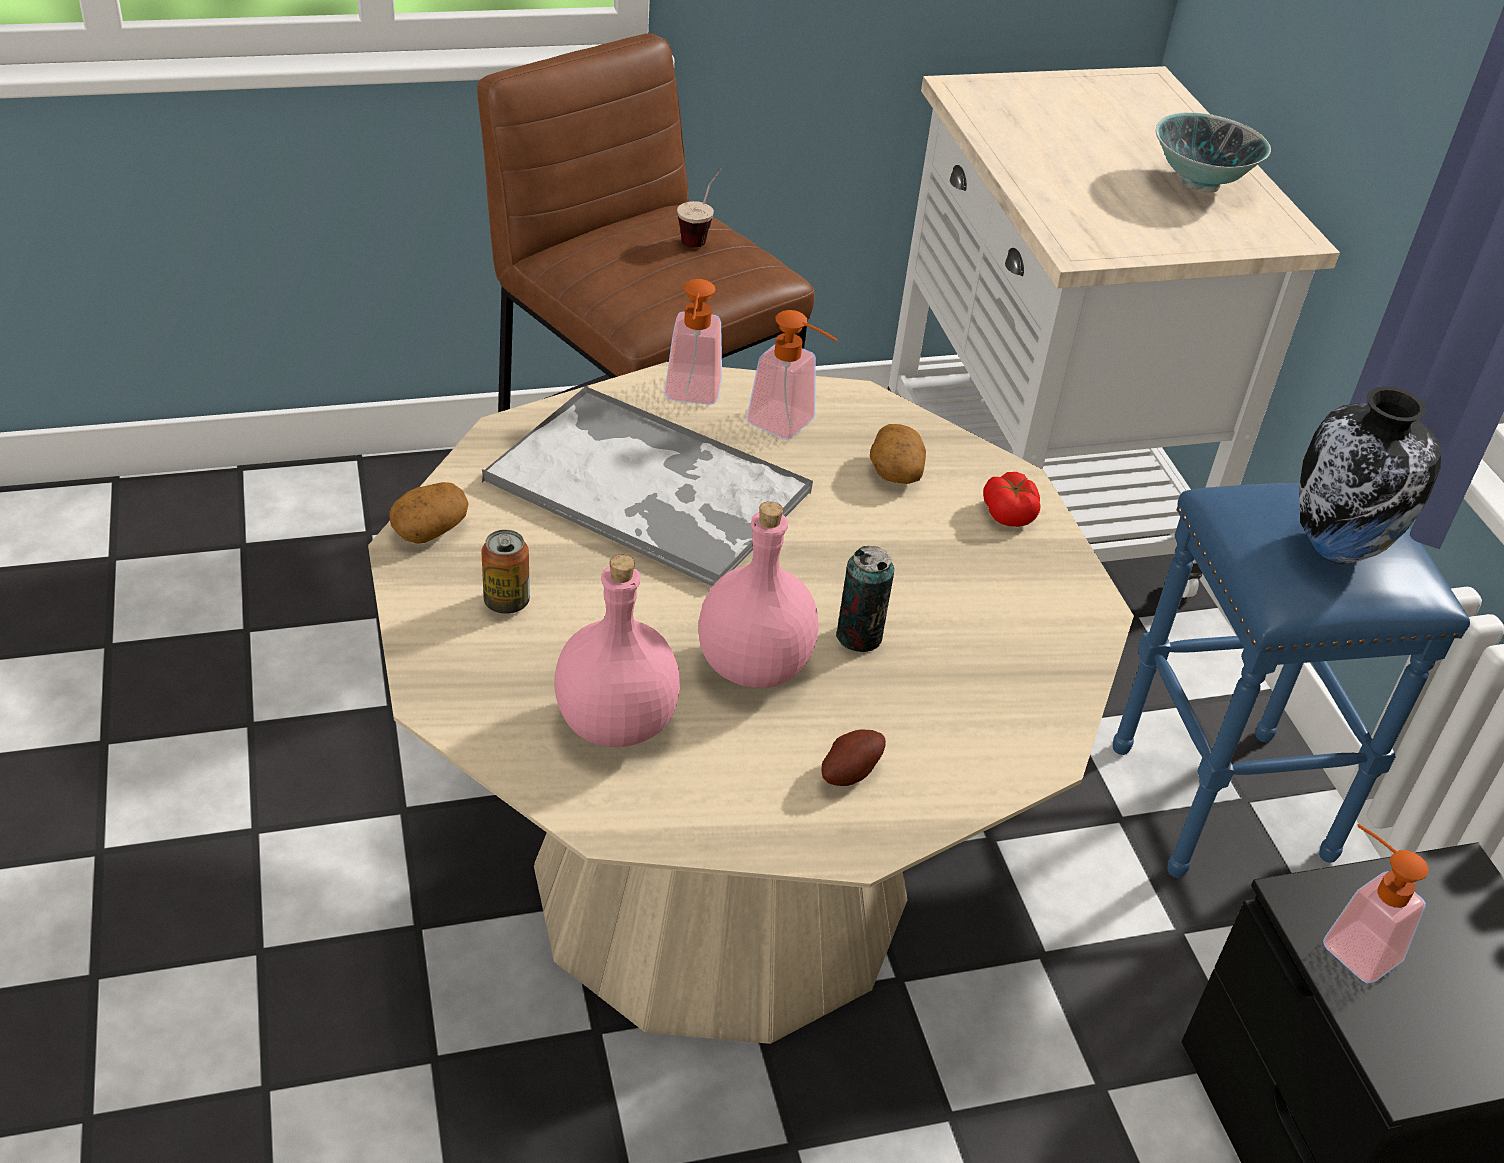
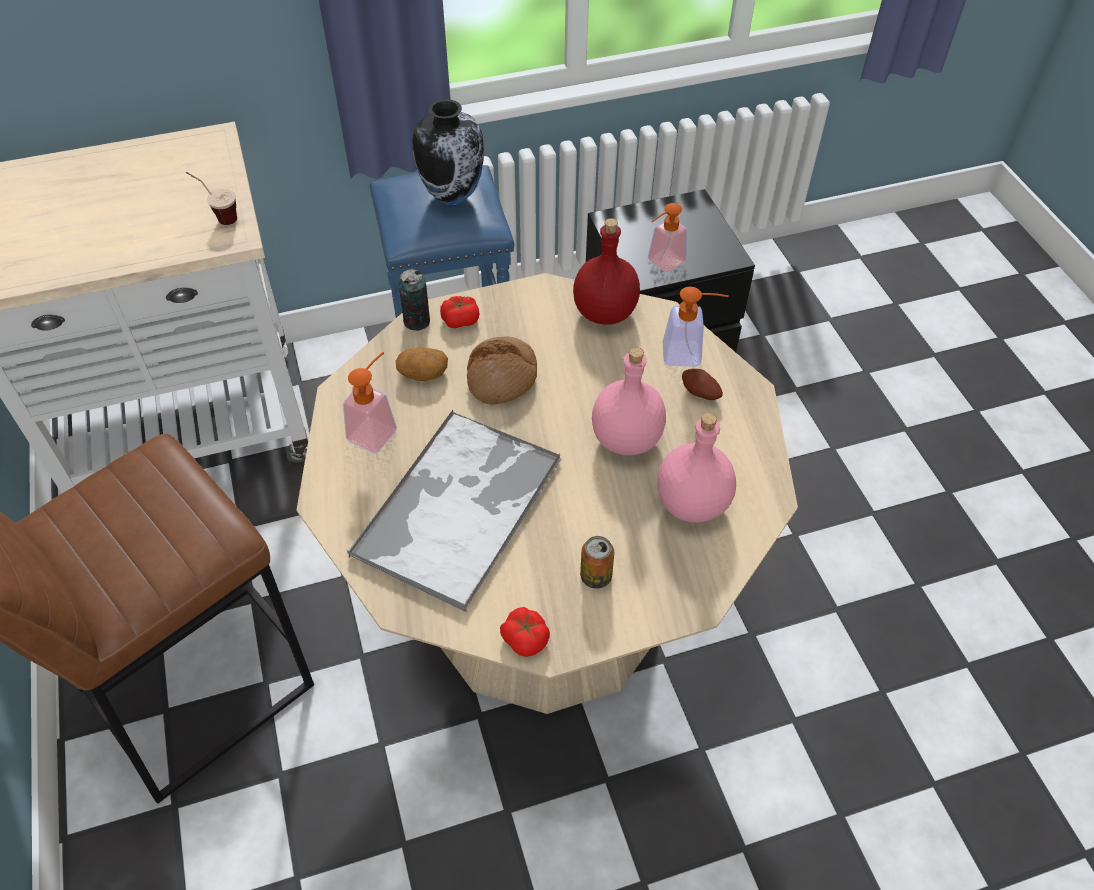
camera: 90 degrees left, 10 degrees up
potato [389,482,469,544] -> tomato [500,607,550,657]
soap dispenser [664,279,722,405] -> soap dispenser moved to [663,287,729,367]
cup [677,168,722,248] -> cup moved to [186,172,237,225]
can [836,546,894,652] -> can moved to [398,269,430,331]
bowl [1156,112,1271,192] -> none
none -> bread [467,336,537,404]
none -> red bottle [573,218,640,325]

